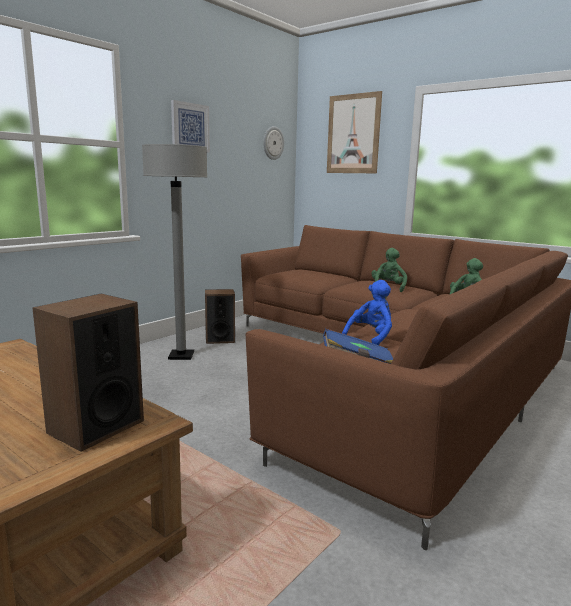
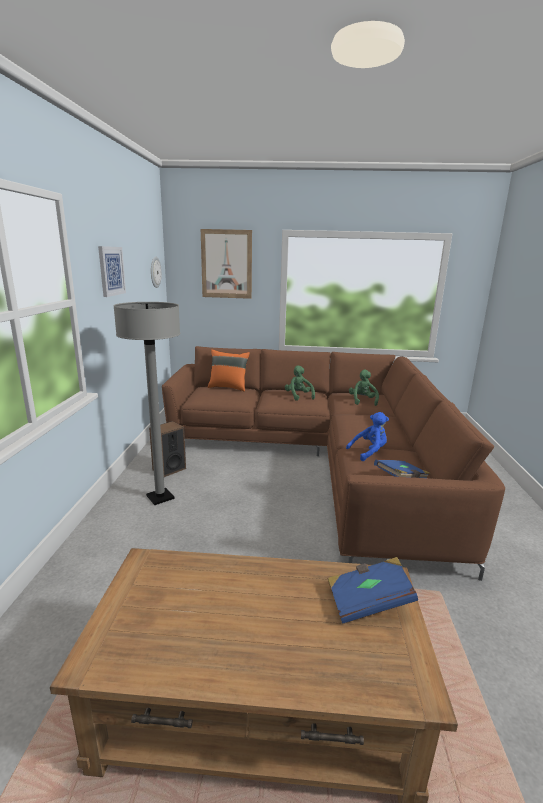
camera: 35 degrees left, 5 degrees up
speaker [32,294,144,452] -> blue book [327,557,418,624]
blue plush toy [342,280,392,345] -> blue plush toy turned 60 degrees clockwise [346,412,389,461]
none -> orange pillow [208,349,250,392]

